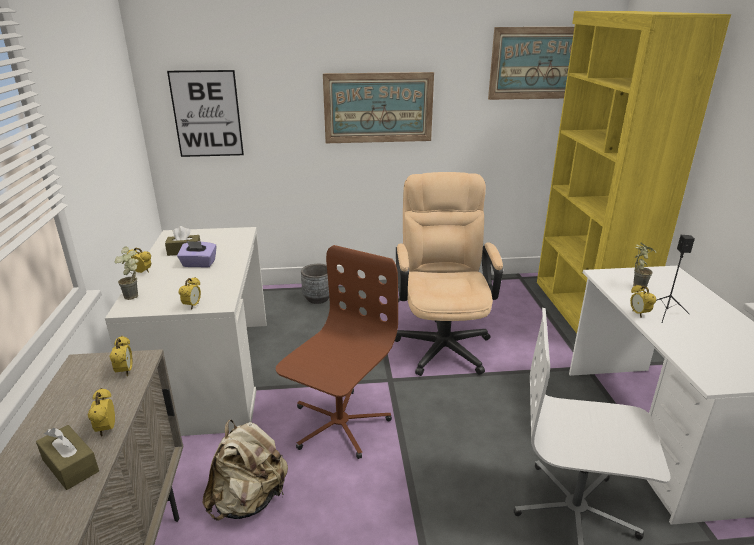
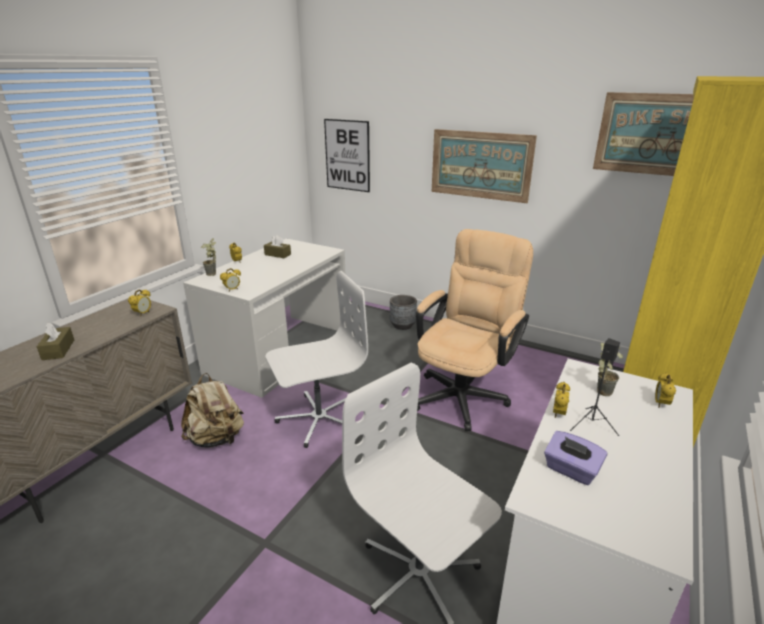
camera: 35 degrees right, 0 degrees up
alarm clock [88,388,115,437] -> alarm clock moved to [655,373,676,408]
purple tissue box [177,241,217,268] -> purple tissue box moved to [544,431,608,485]
brown office chair [276,245,398,459] -> white office chair [266,271,368,448]

